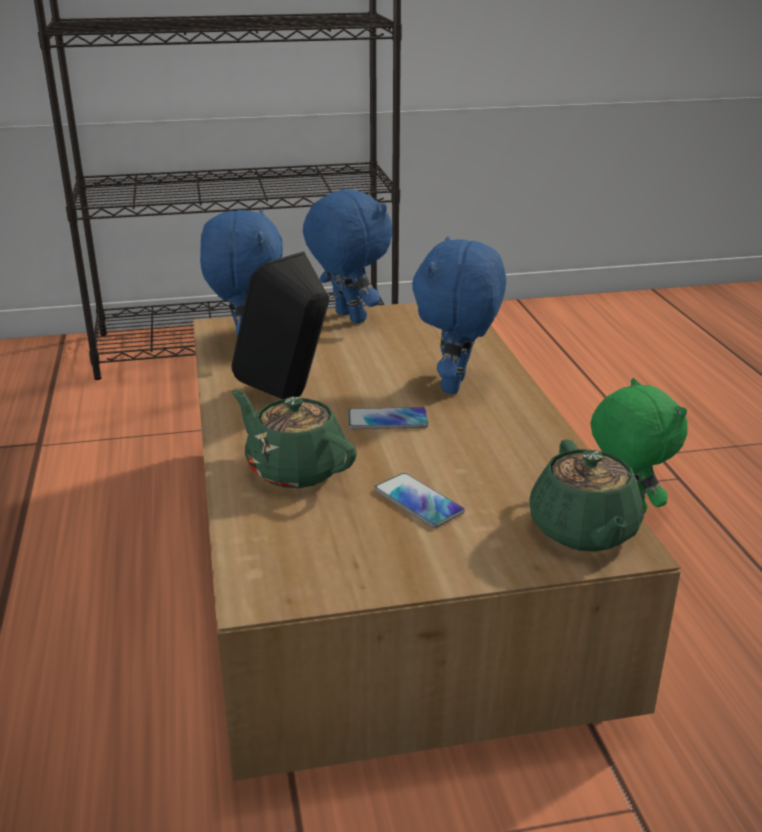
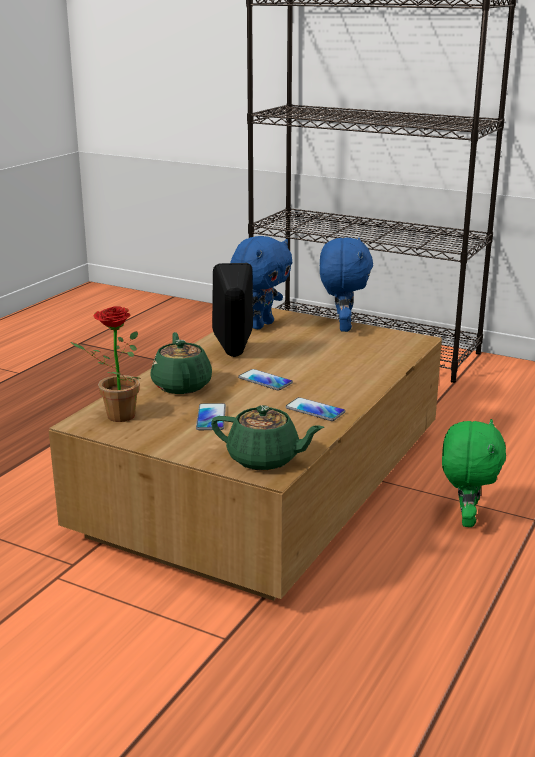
camera: 40 degrees right, 5 degrees down
blue plush toy [412,236,506,394] -> none
green teapot [529,439,644,551] -> green teapot turned 105 degrees counterclockwise [211,405,324,470]
none -> potted plant [71,306,140,422]
none -> phone [286,397,345,421]

